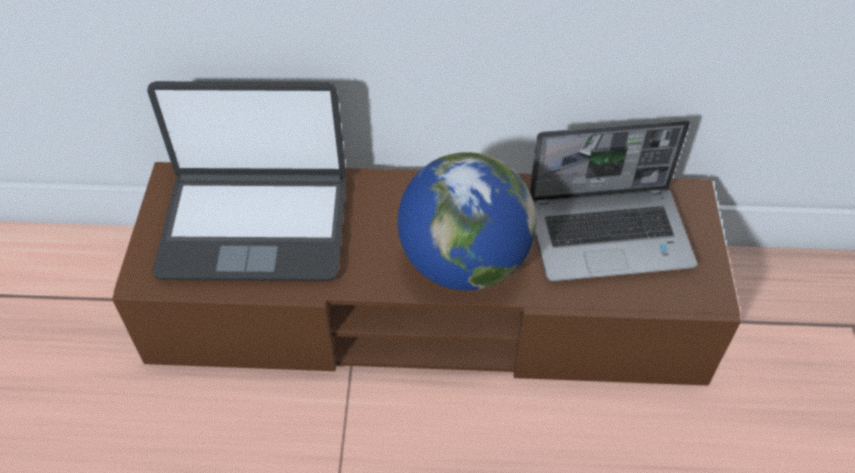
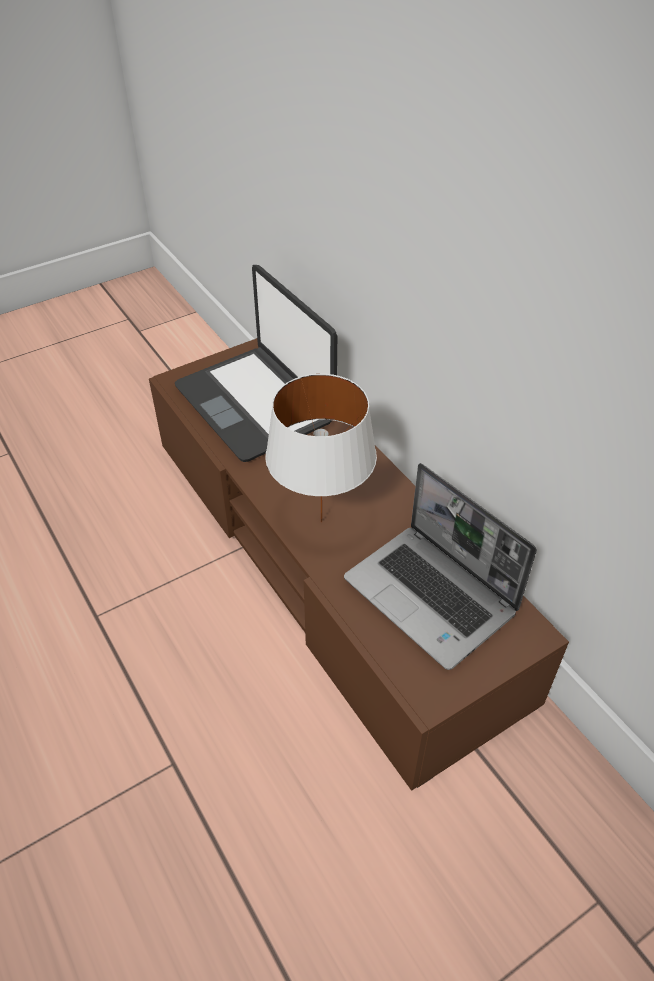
camera: 55 degrees right, 5 degrees down
globe [398,152,536,291] -> white table lamp [265,374,377,523]

